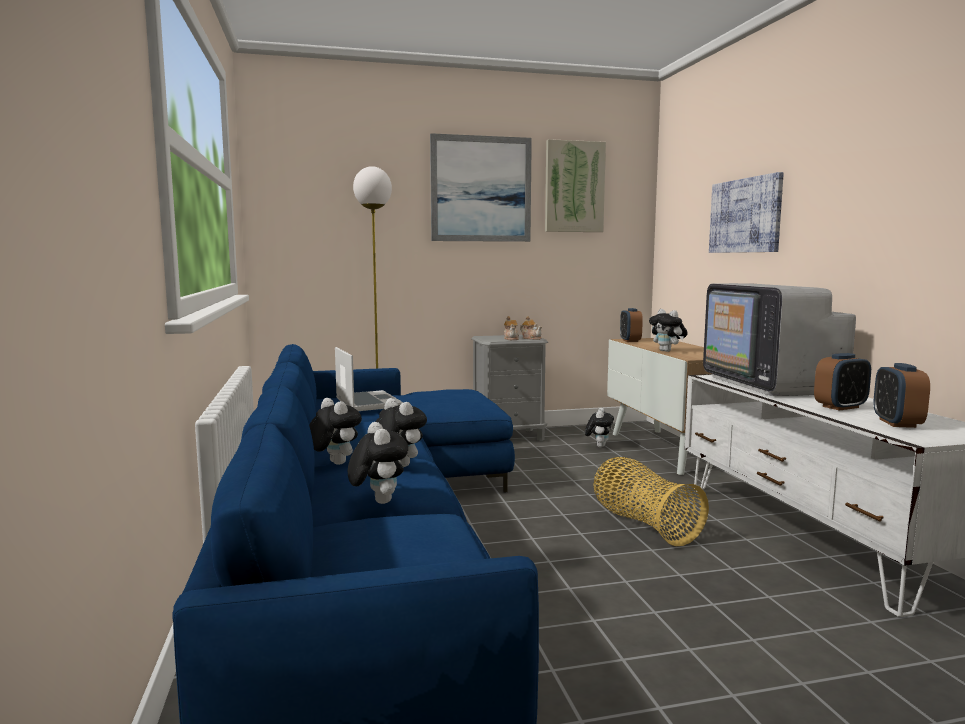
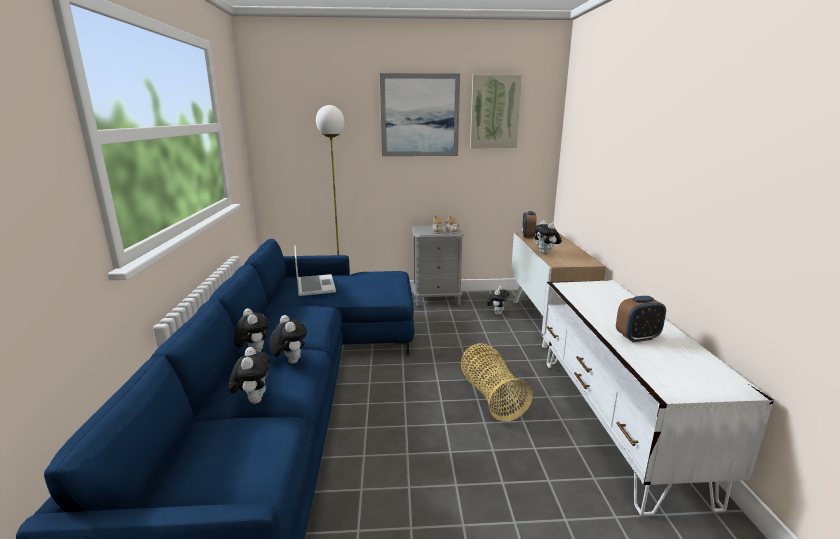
camera: 10 degrees right, 10 degrees up
television [703,283,856,396] -> none
picture [709,172,784,253] -> none
alarm clock [873,363,930,428] -> none

